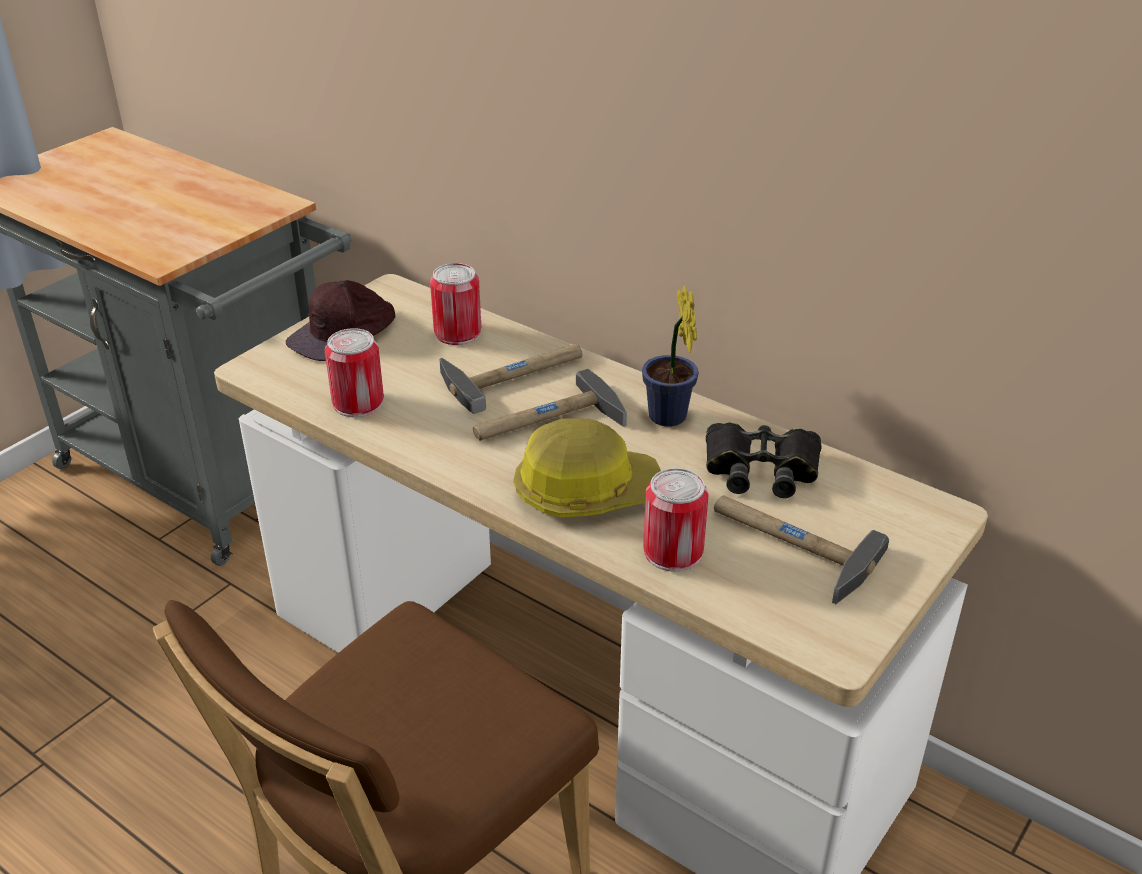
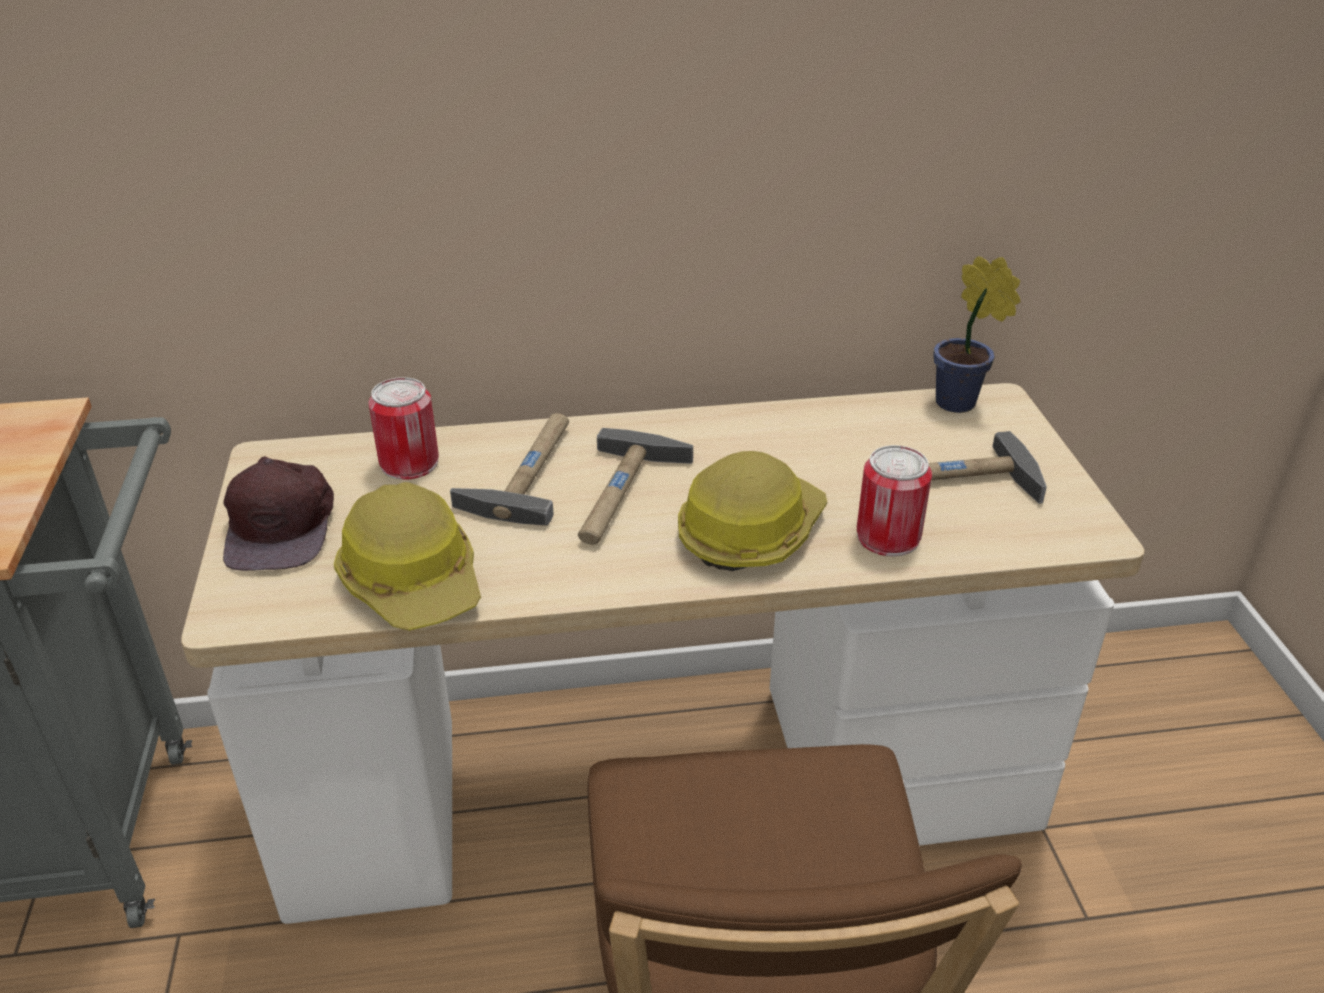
camera: 45 degrees left, 0 degrees up
can [325,328,384,417] -> hard hat [334,482,481,631]
potted plant [642,285,699,427] -> potted plant moved to [934,256,1020,413]
black binoculars [706,422,822,498] -> none

